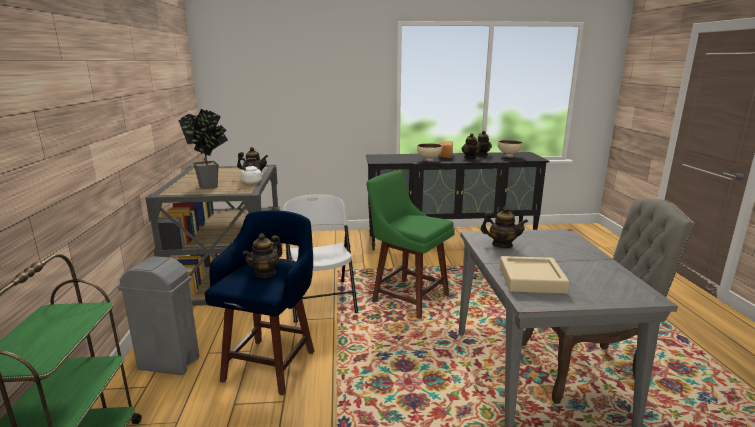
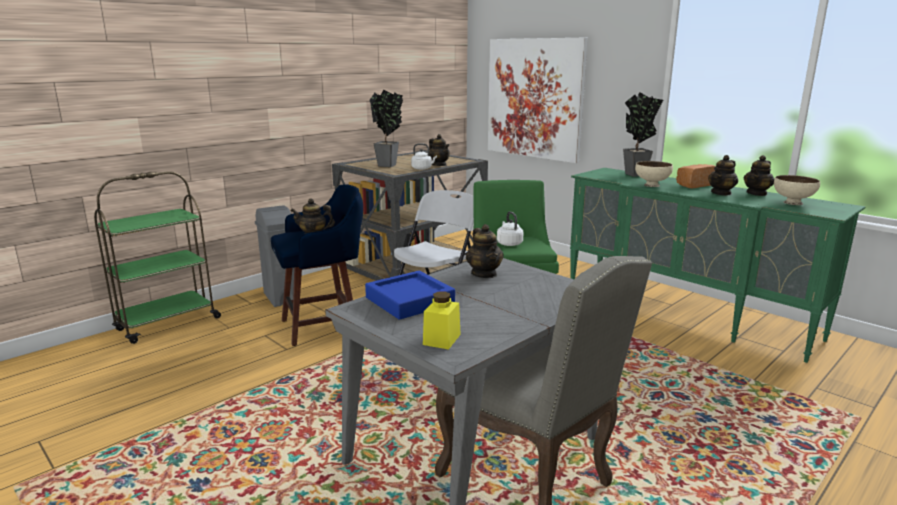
camera: 50 degrees right, 0 degrees up
black cabinet [366,152,550,250] -> green cabinet [570,168,865,363]
beige tray [500,256,569,294] -> blue tray [365,271,455,320]
none -> yellow jar [423,292,461,349]
none -> picture [488,38,588,163]
none -> white kettle [497,211,524,246]
none -> potted plant [623,92,663,177]

